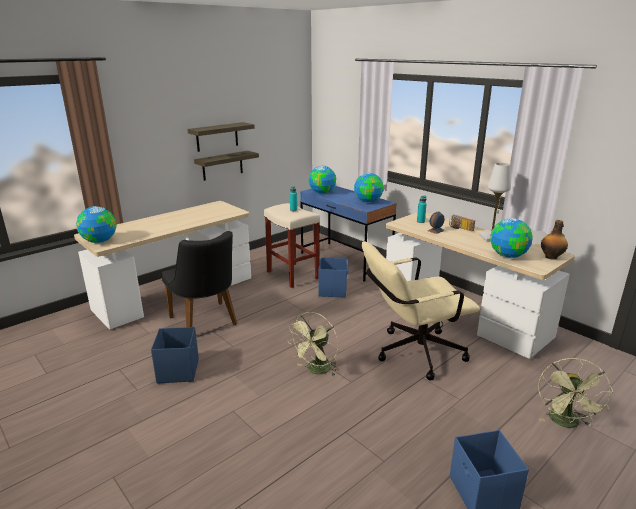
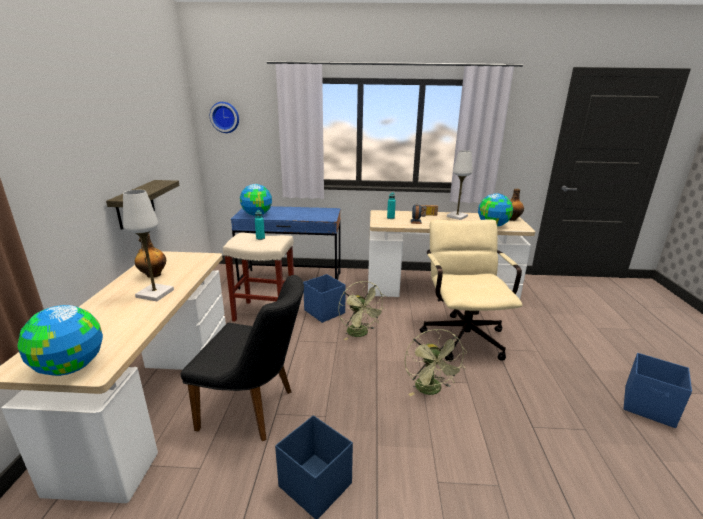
camera: 45 degrees left, 0 degrees up
shelf [187,122,255,152] -> none
globe [354,173,384,203] -> none
beige office chair [362,241,480,380] -> beige office chair turned 150 degrees clockwise [420,219,523,362]
green fan [538,358,613,428] -> green fan moved to [338,281,386,341]
none -> white table lamp [123,190,174,301]
none -> bottle [135,234,166,278]
none -> wall clock [210,102,239,133]

